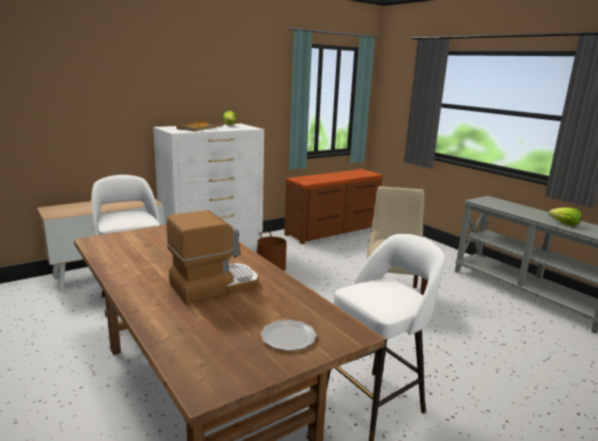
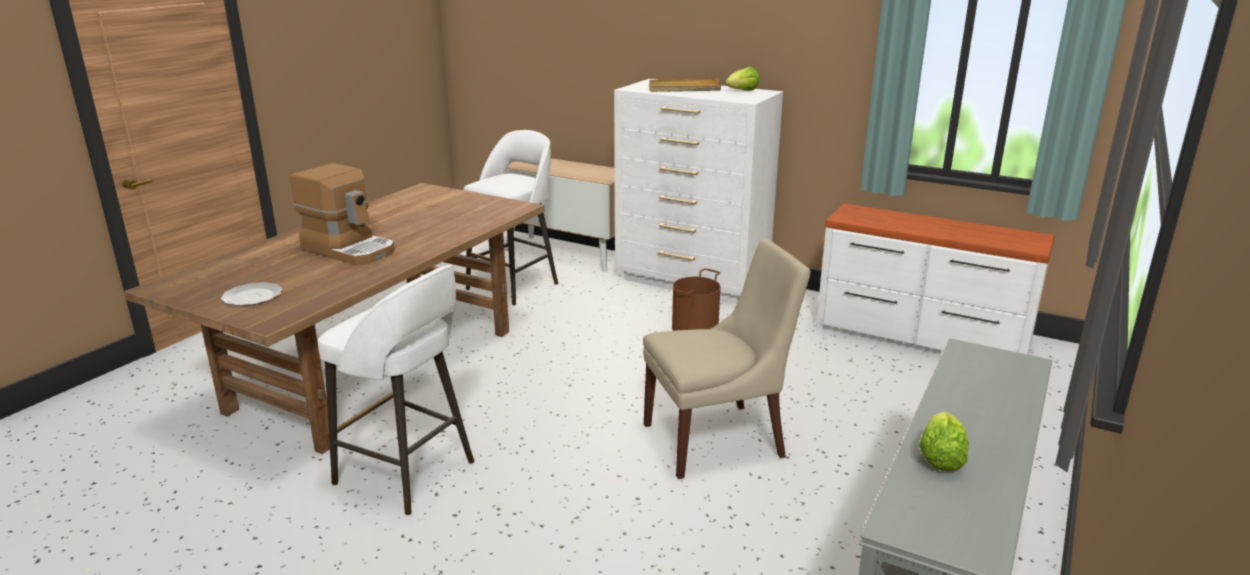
camera: 65 degrees right, 5 degrees up
brown dresser [284,169,383,244] -> white dresser [816,203,1055,355]

